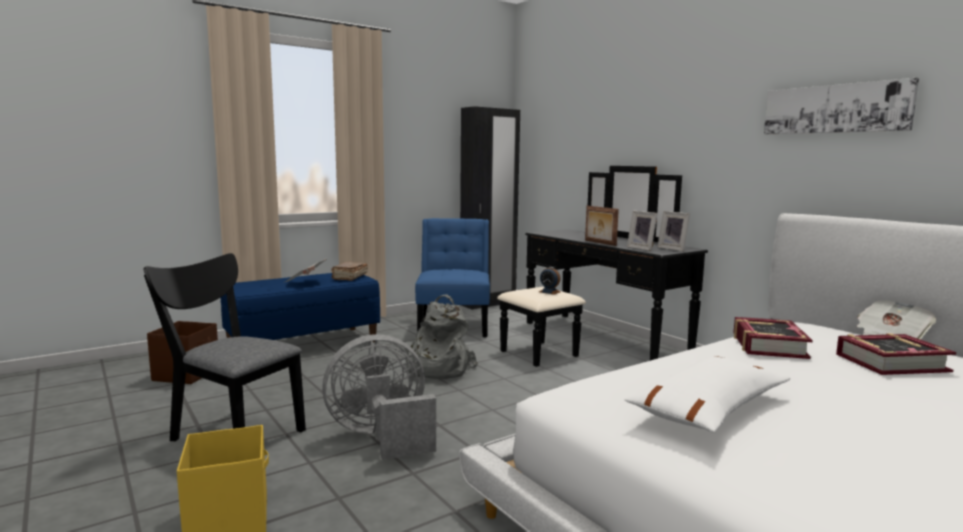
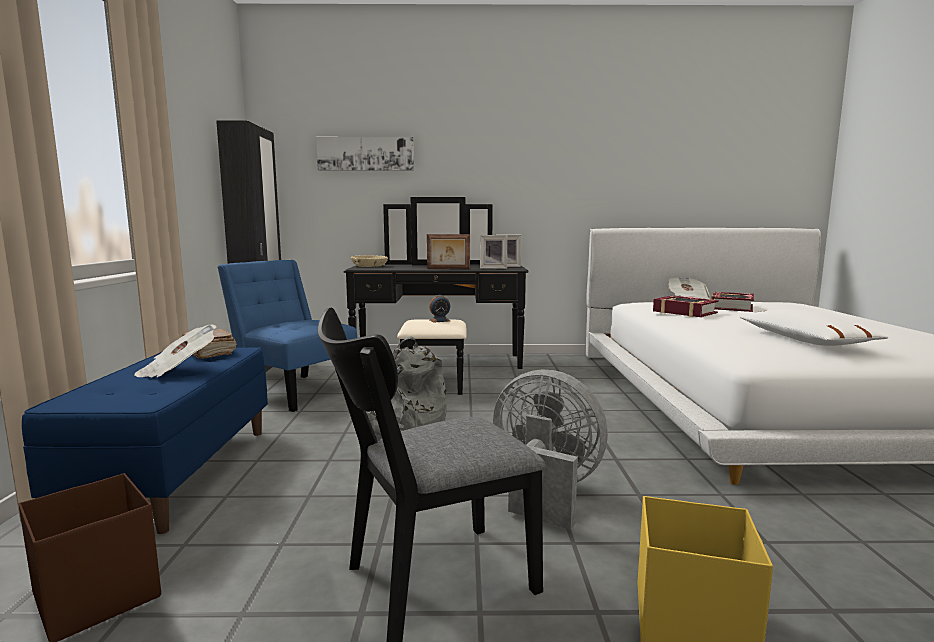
camera: 55 degrees left, 0 degrees up
grey fan [322,334,436,460] -> grey fan turned 105 degrees clockwise [493,369,608,530]
picture [764,78,919,134] -> picture moved to [316,137,414,171]
none -> beige bowl [351,255,388,267]

